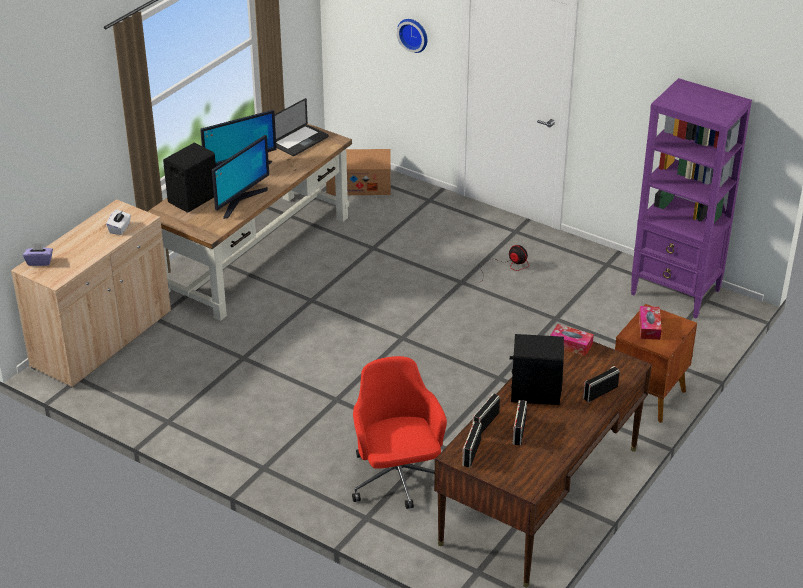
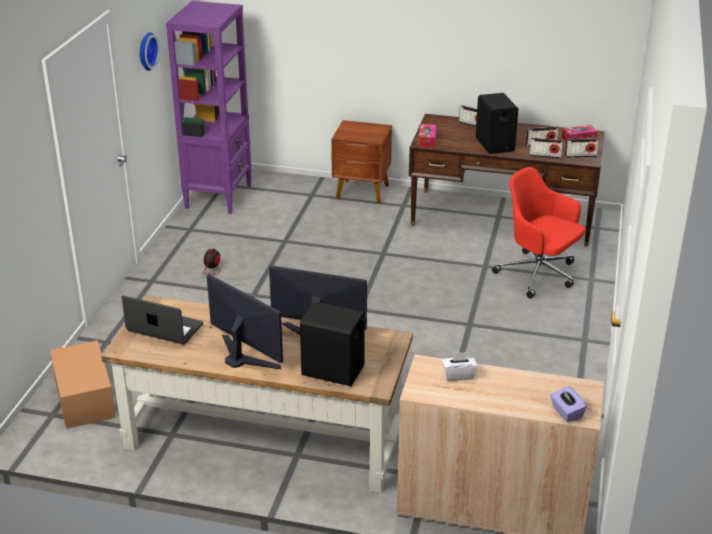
camera: 110 degrees left, 5 degrees down
red office chair [352,356,447,509] -> red office chair turned 75 degrees clockwise [492,167,585,298]
wall clock [397,19,427,53] -> wall clock moved to [140,32,160,71]
tissue box [639,306,662,340] -> tissue box moved to [561,125,598,142]

